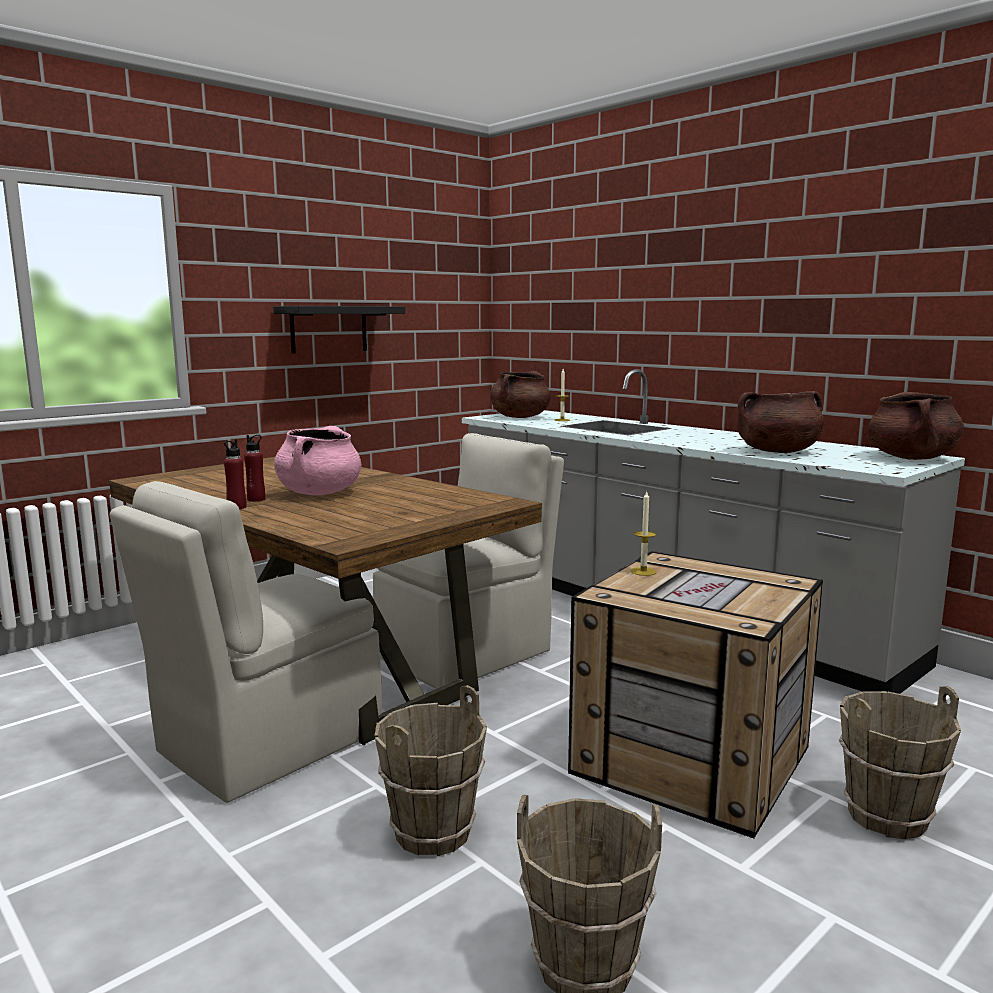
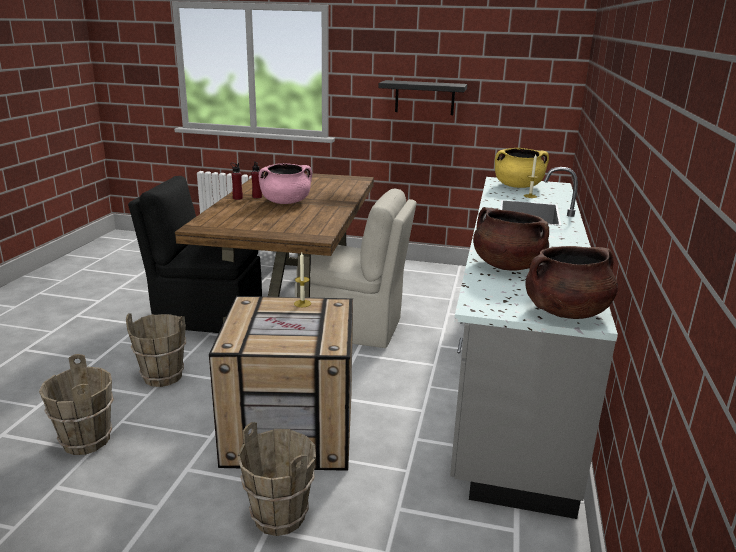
camera: 55 degrees right, 10 degrees up
beige chair [109,481,382,803] -> black chair [128,176,262,333]
brown cooking pot [490,371,551,418] -> yellow cooking pot [495,148,549,188]

